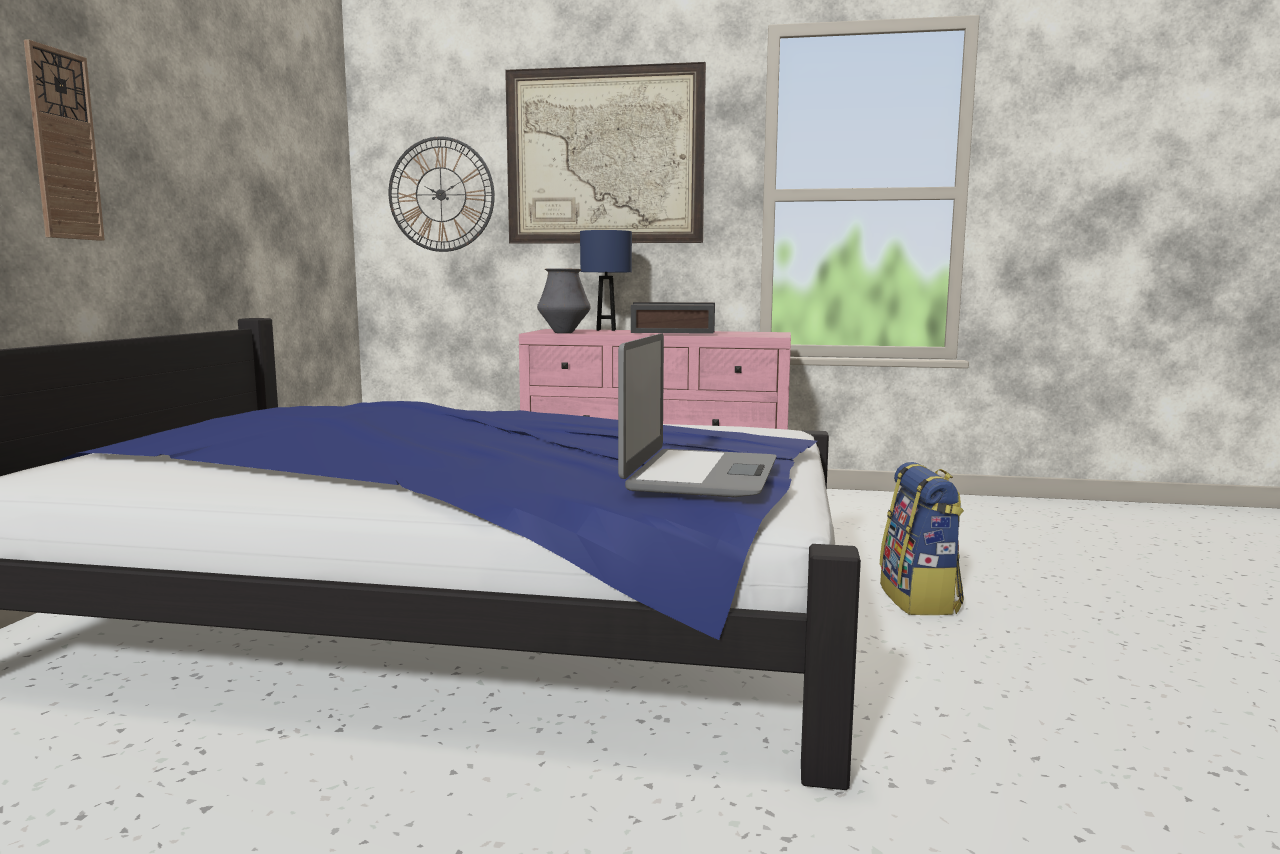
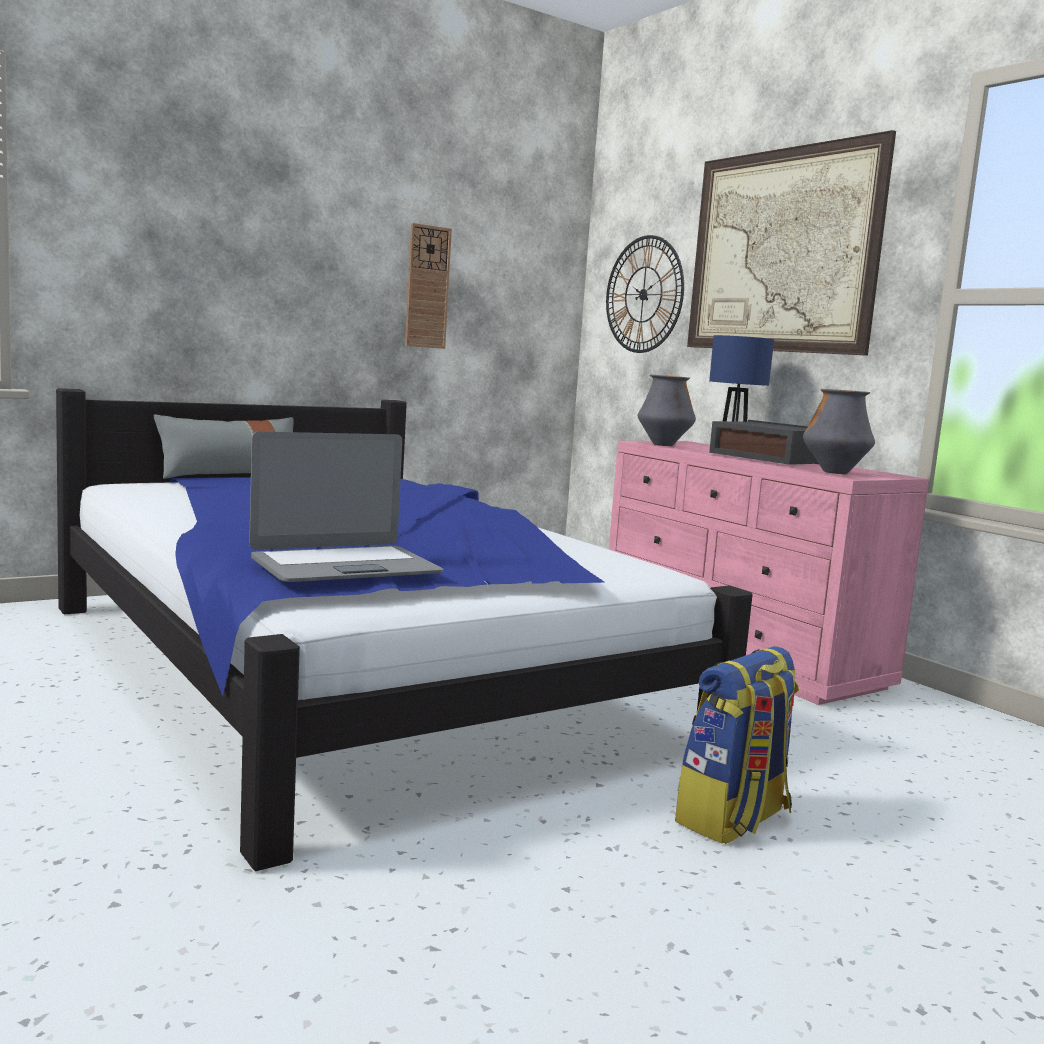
camera: 45 degrees right, 0 degrees up
wall clock [24,39,105,241] -> wall clock moved to [405,223,452,349]
none -> grey pillow [154,414,294,479]
none -> vase [803,389,875,474]

